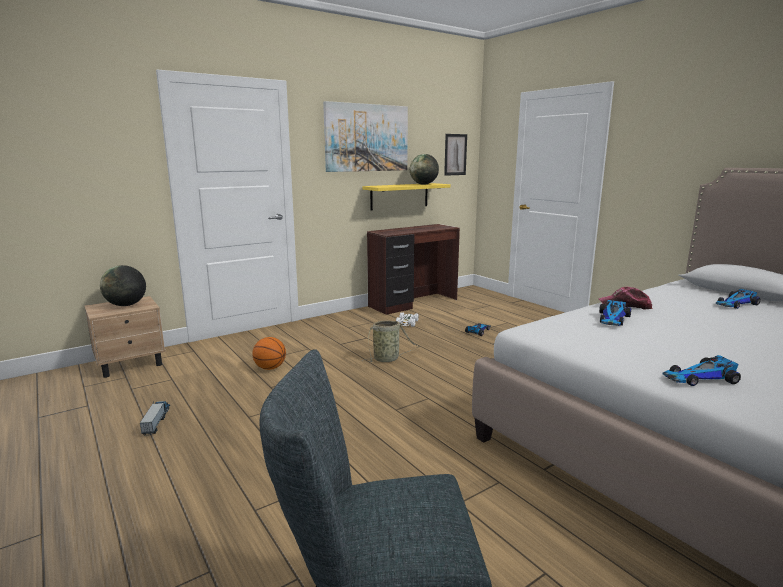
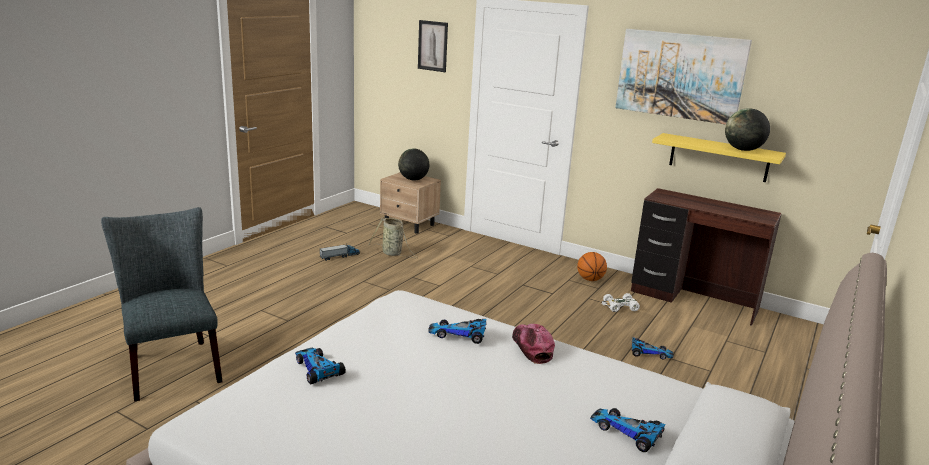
camera: 65 degrees right, 5 degrees up
basketball [252,337,286,370] -> basketball moved to [577,252,607,281]
basket [362,320,420,362] -> basket moved to [368,218,418,258]
picture [444,134,467,176] -> picture moved to [418,20,448,72]

